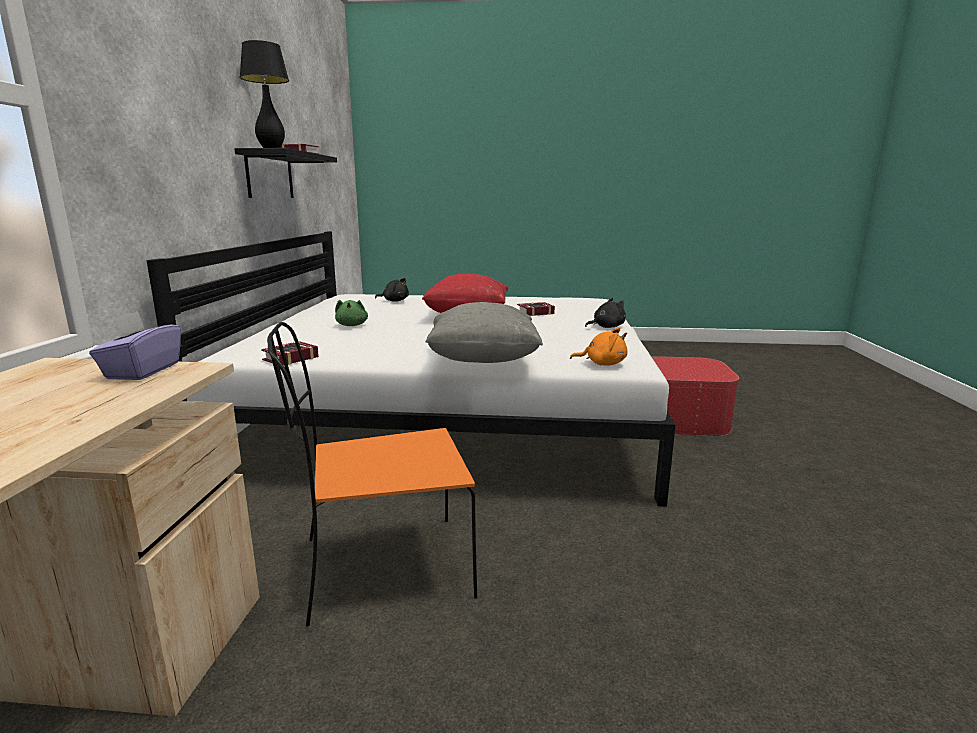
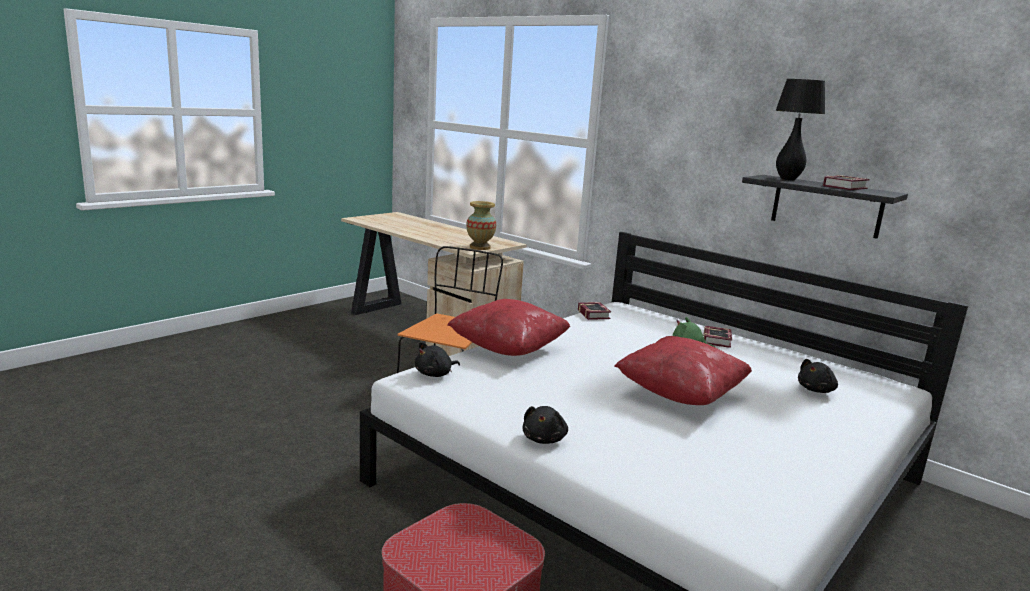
camera: 125 degrees right, 0 degrees up
purple tissue box [89,311,181,380] -> vase [466,201,496,250]
grey pillow [425,302,543,363] -> red pillow [447,299,570,356]
book [517,302,555,316] -> book moved to [703,326,732,348]
orange plush toy [570,328,628,366] -> black plush toy [415,342,460,377]

